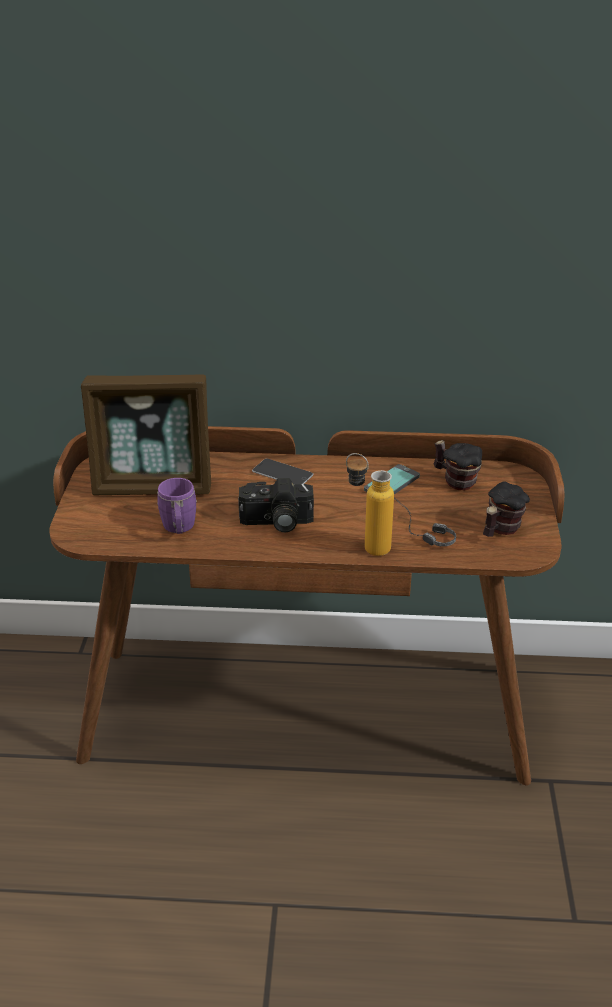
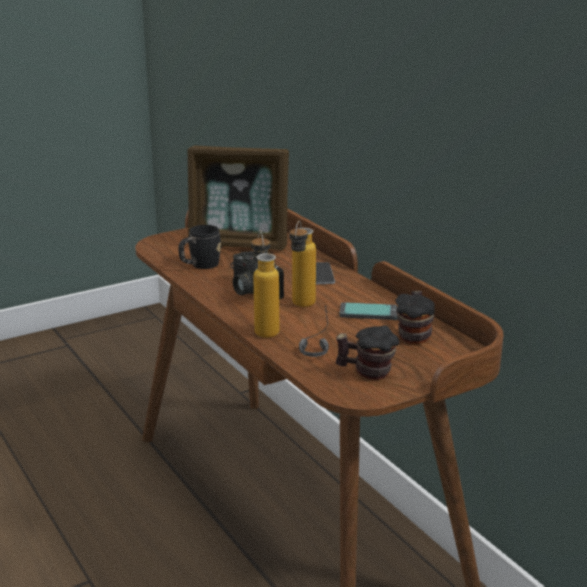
camera: 55 degrees right, 10 degrees down
picture frame [81,374,211,495] -> picture frame turned 45 degrees counterclockwise [187,146,289,250]
purple mug [157,478,197,534] -> black mug [179,225,221,269]
none -> bottle [290,221,316,307]

